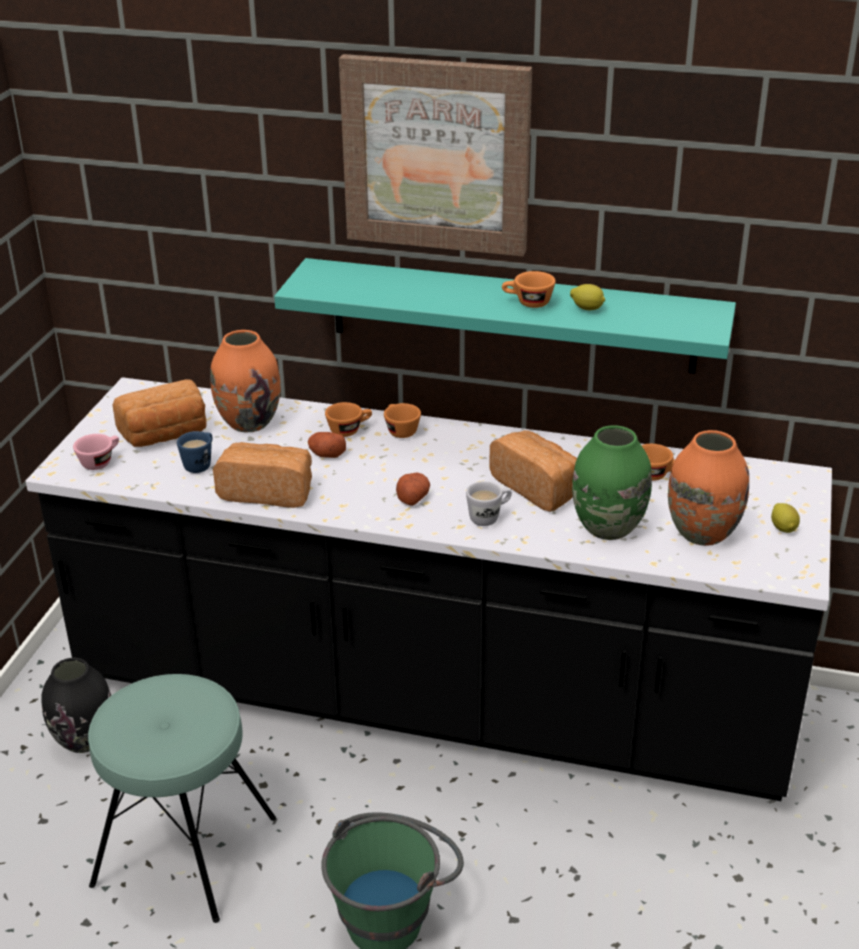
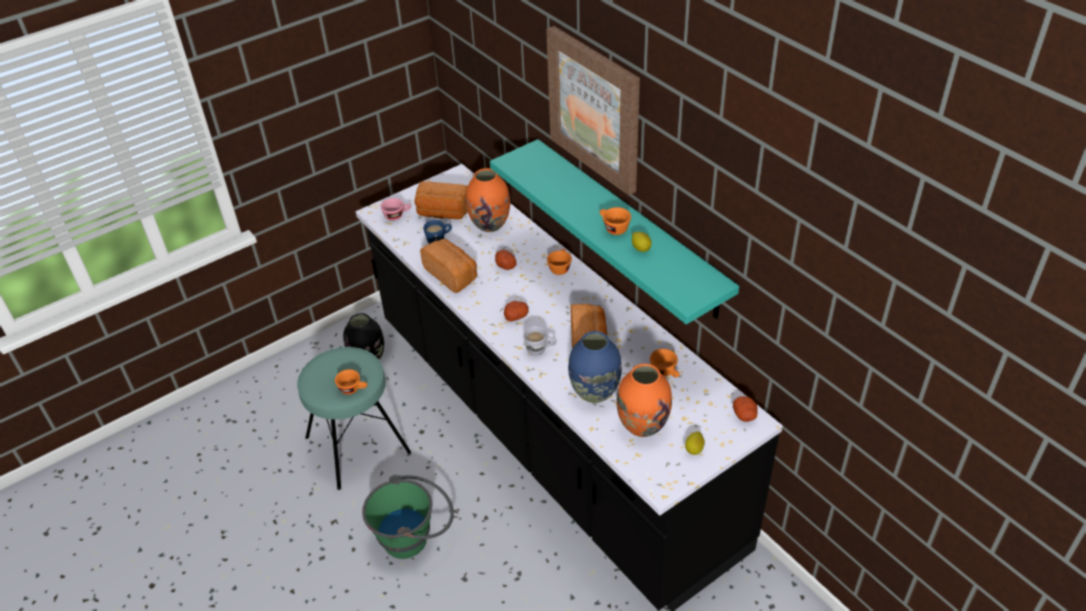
camera: 40 degrees right, 10 degrees up
orange cup [325,402,372,437] -> orange cup moved to [335,369,368,395]
green vase [572,425,652,540] -> blue vase [568,331,622,403]
none -> potato [733,396,758,422]

